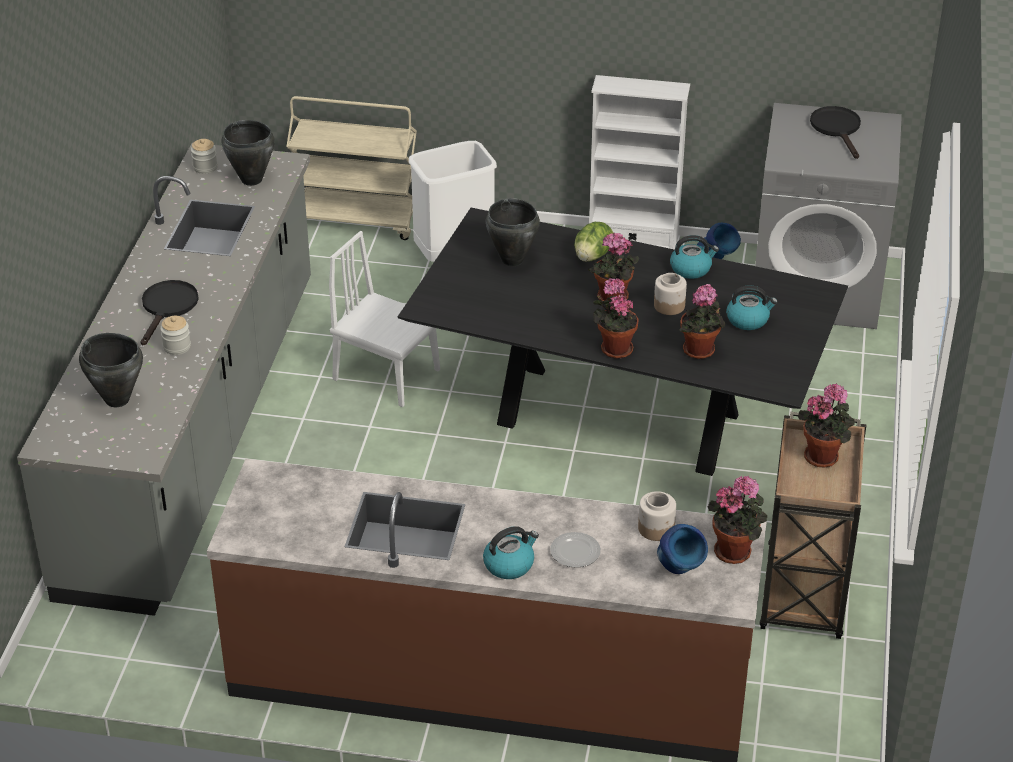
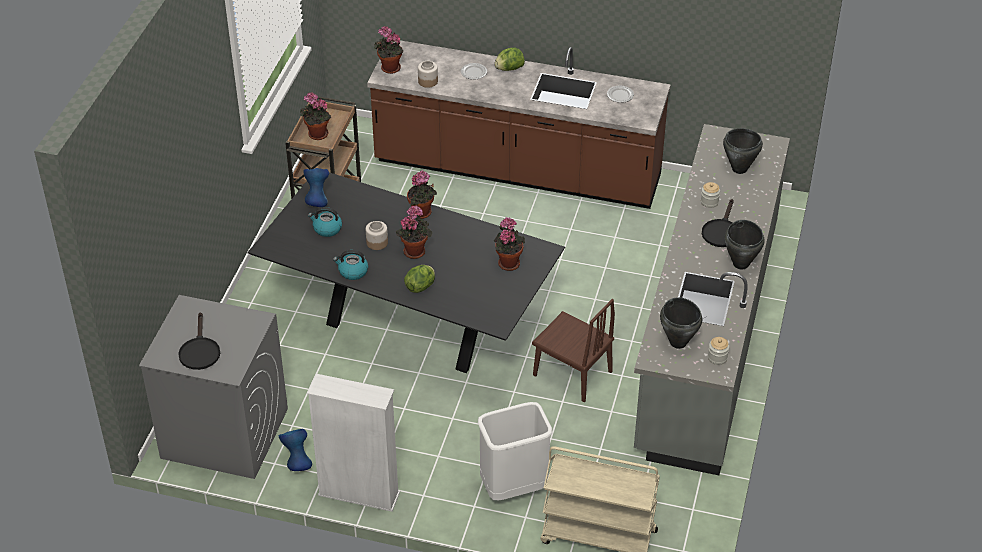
camera: 175 degrees left, 5 degrees up
white chair [329,231,440,407] -> brown chair [532,299,615,402]
kettle [483,526,539,579] -> lettuce [494,47,525,71]
black cooking pot [486,198,540,266] -> black cooking pot moved to [725,220,765,269]
blue vase [657,524,708,574] -> blue vase moved to [303,168,329,207]
potted plant [679,284,726,359] -> potted plant moved to [494,217,525,271]
none -> plate [607,86,634,103]

